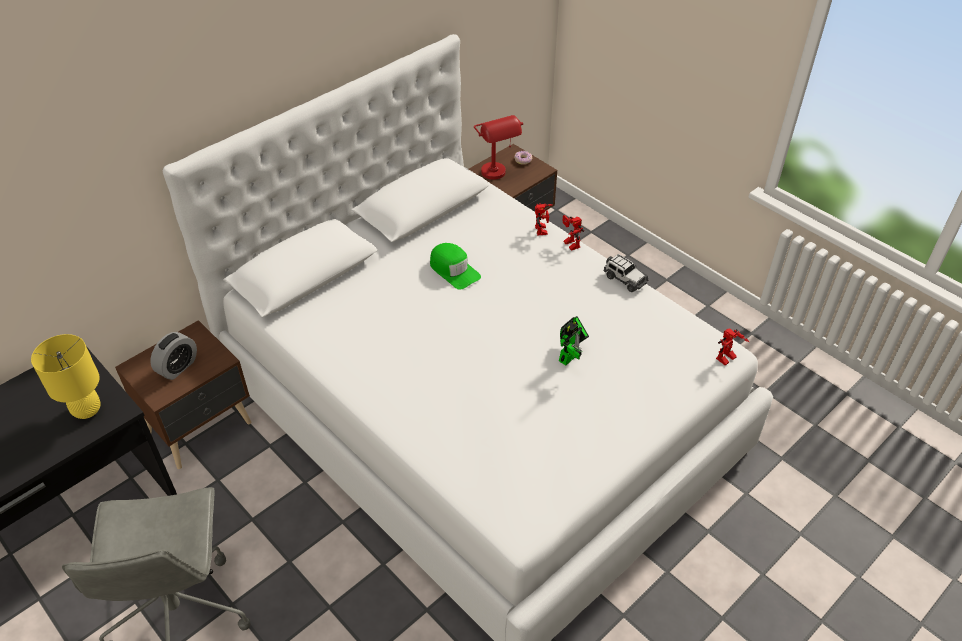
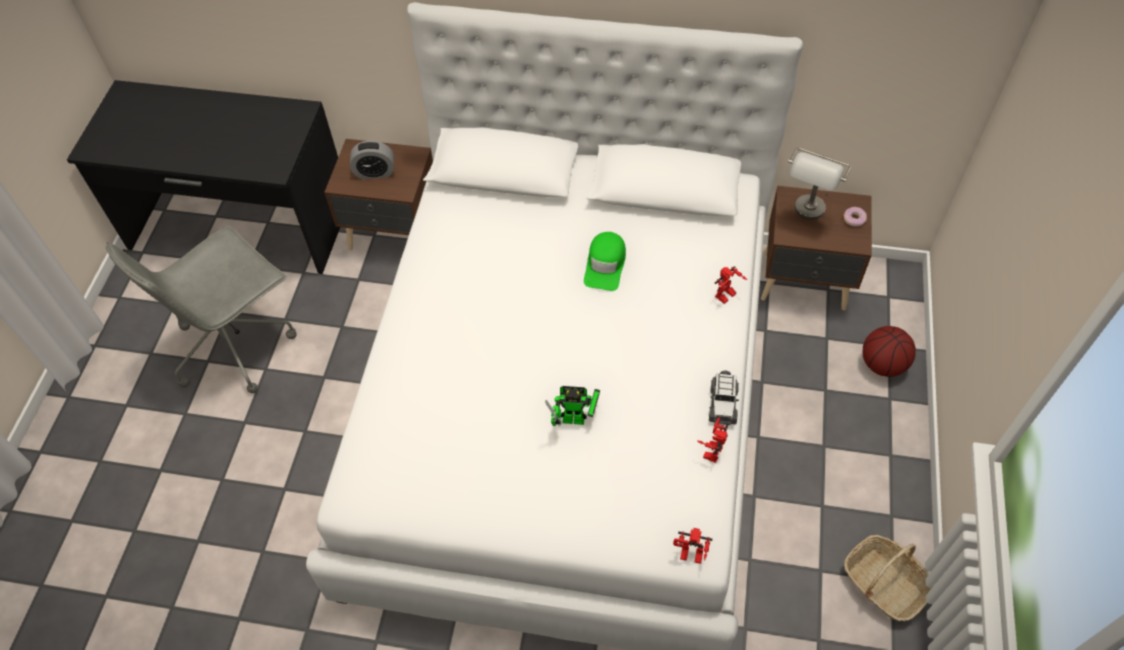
camera: 55 degrees right, 10 degrees up
yellow table lamp [31,334,101,419] -> none
red table lamp [474,115,523,180] -> grey table lamp [788,148,851,220]
toy robot [562,215,584,251] -> toy robot moved to [697,417,728,463]
none -> basket [844,535,931,621]
none -> basketball [863,326,916,377]

